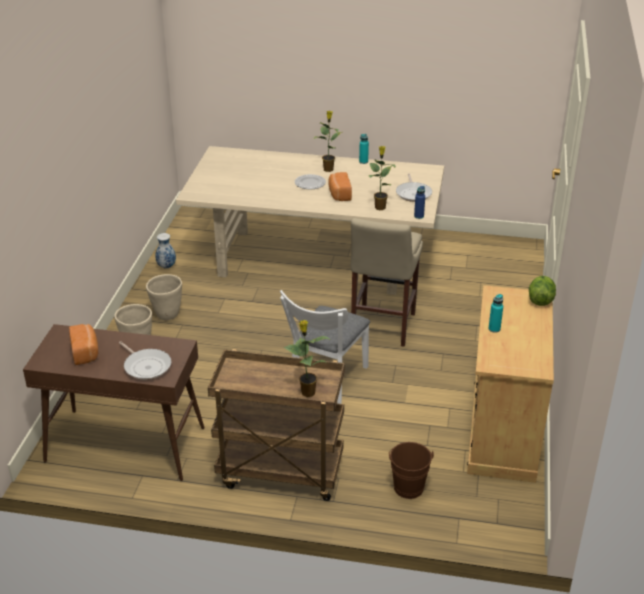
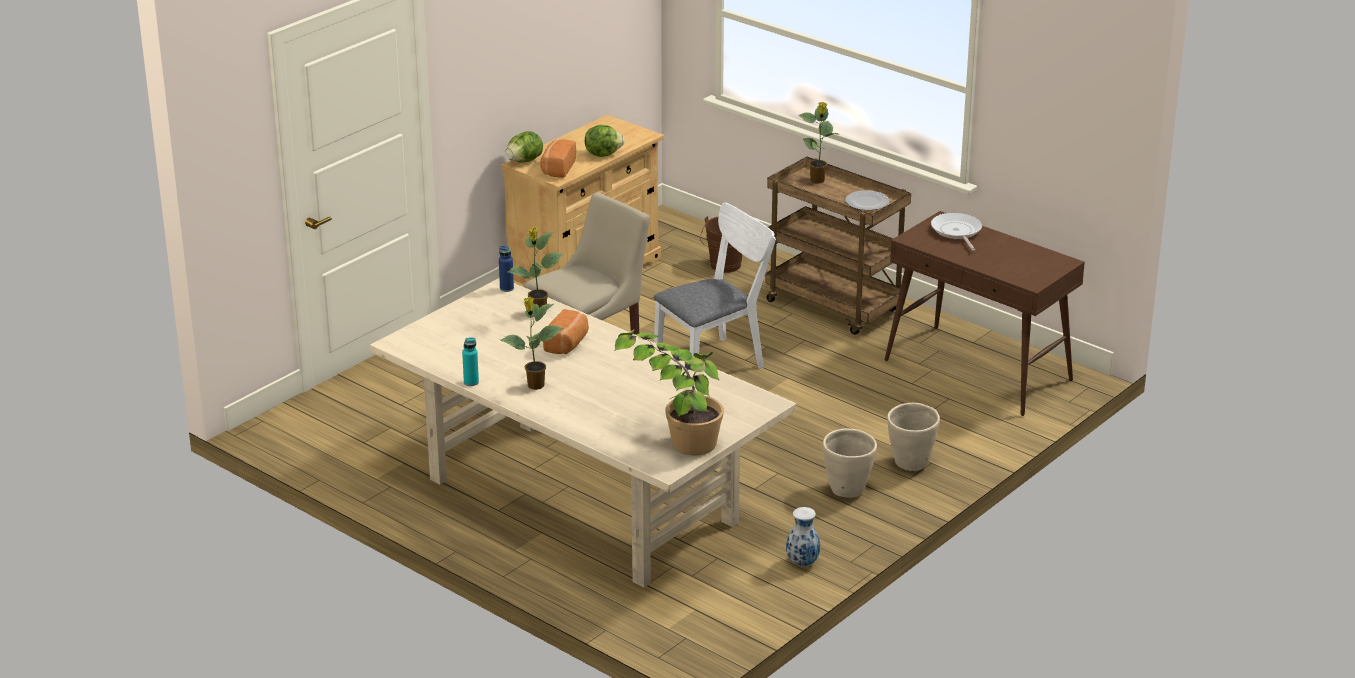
camera: 150 degrees left, 5 degrees down
bread [69,324,98,365] -> bread moved to [540,140,576,178]
plate [295,174,326,189] -> plate moved to [846,190,889,210]
frying pan [396,173,432,202] -> none
turquoise bottle [488,294,503,333] -> lettuce [585,125,625,157]
none -> potted plant [614,329,724,455]

